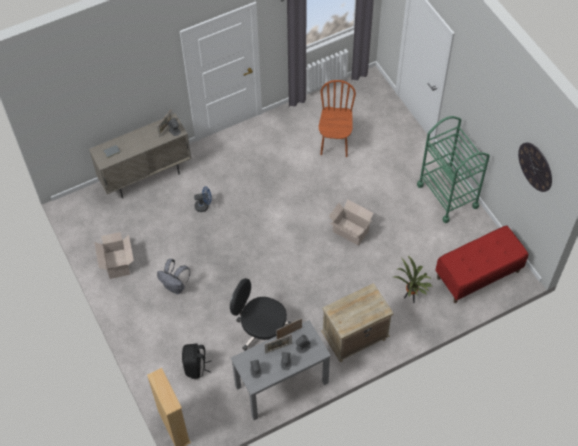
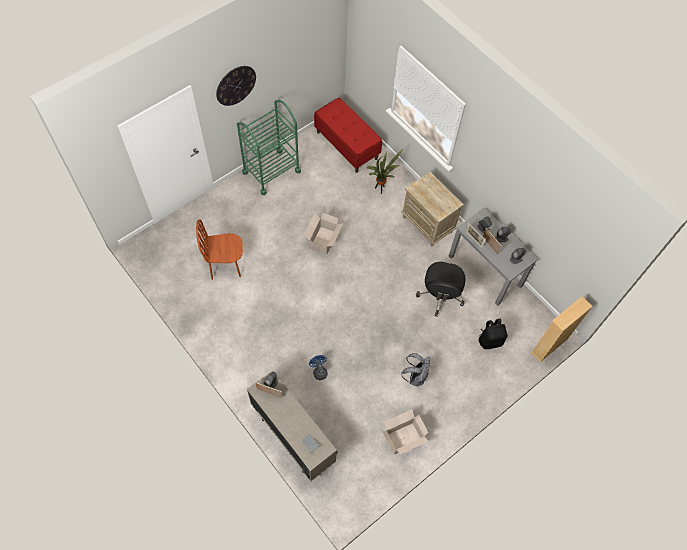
camera: 105 degrees left, 5 degrees up
wall clock [518,142,552,192] -> wall clock moved to [216,66,256,106]

